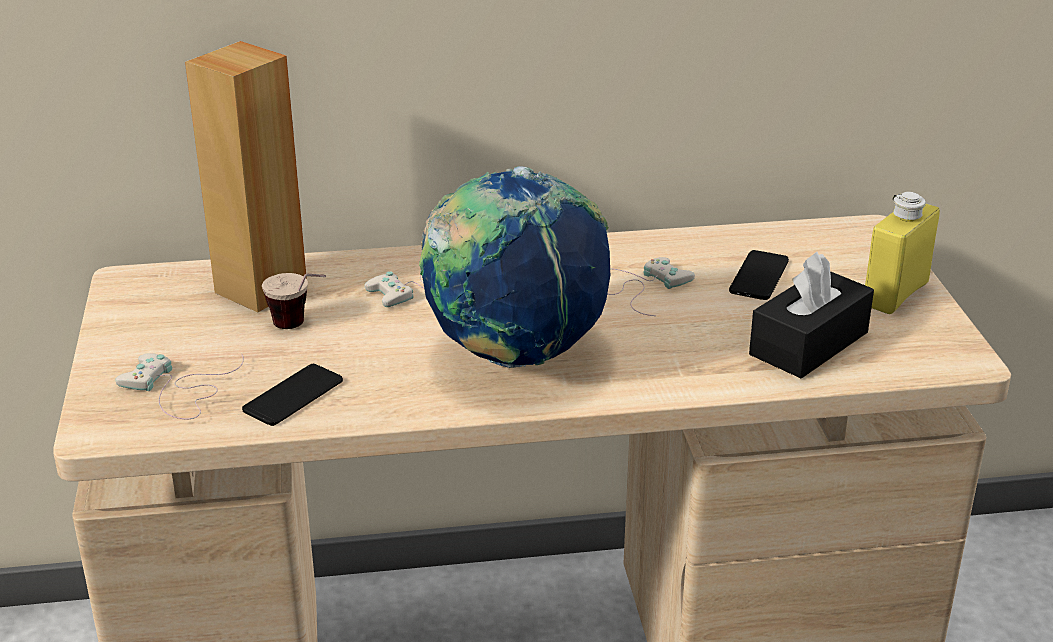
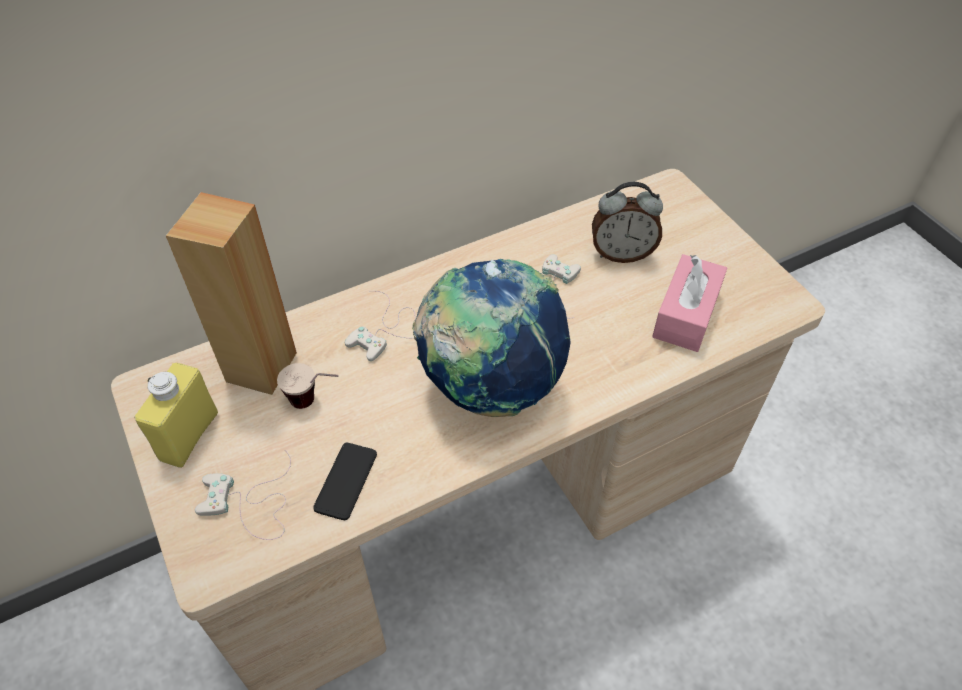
camera: 20 degrees left, 20 degrees up
phone [729,250,789,300] -> alarm clock [592,182,663,263]
black tissue box [749,252,874,378] -> pink tissue box [652,254,727,352]
yellow bottle [865,192,940,314] -> yellow bottle moved to [135,363,218,468]

